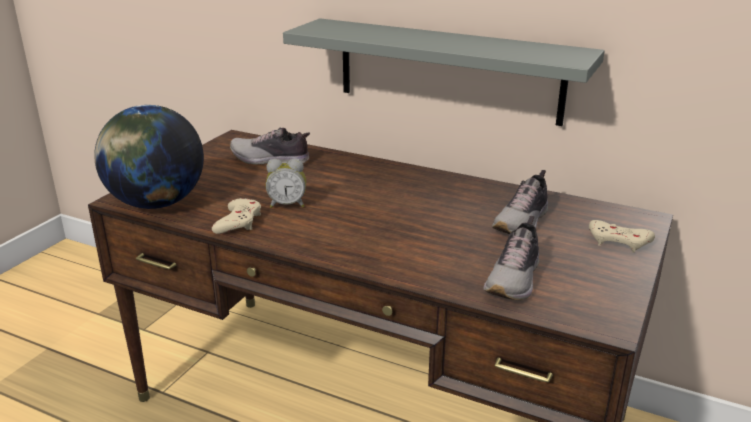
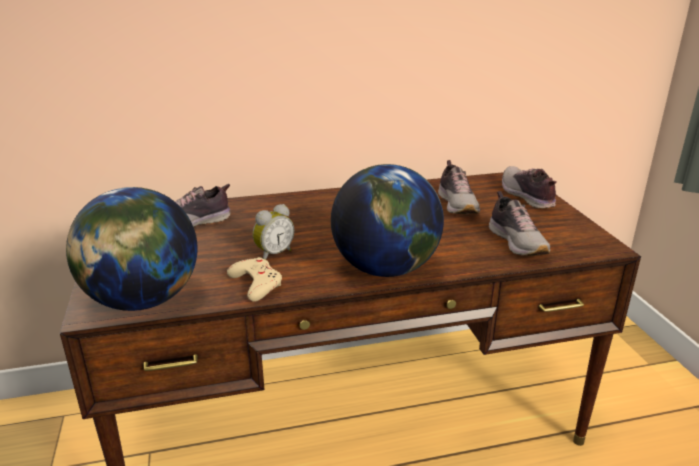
camera: 40 degrees left, 0 degrees up
grey shelf [283,18,605,126] -> none
beige game controller [589,220,655,253] -> shoe [502,166,557,209]
none -> globe [331,164,444,277]

